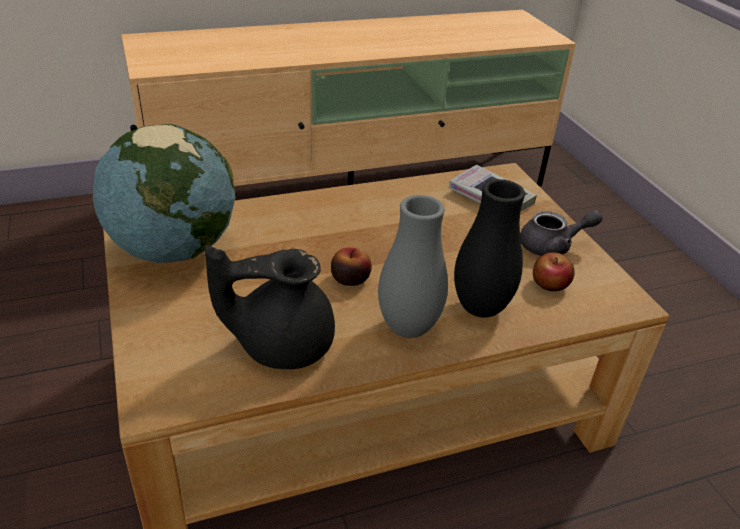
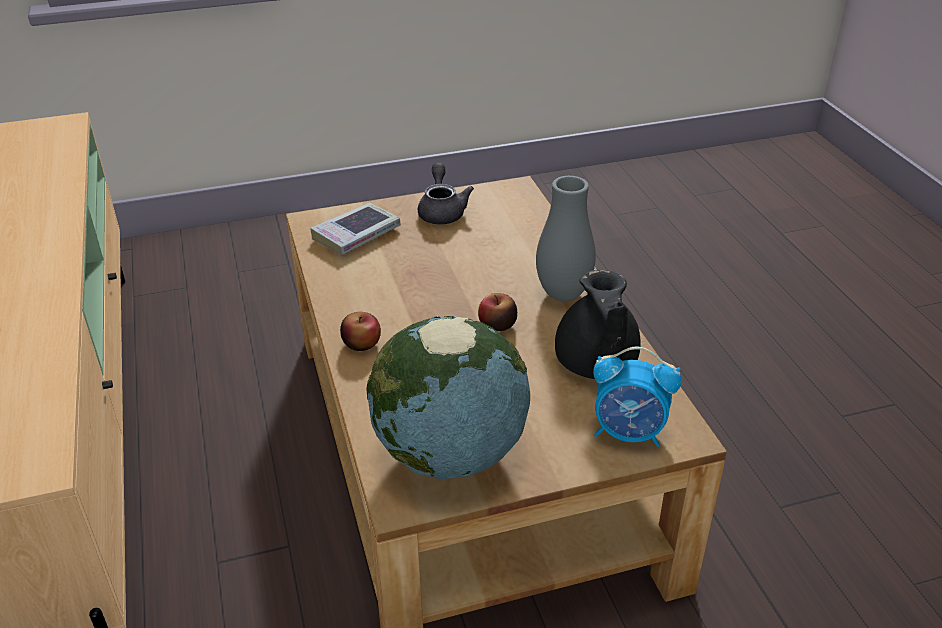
camera: 85 degrees left, 0 degrees up
black vase [454,179,525,318] -> none
apple [533,252,574,291] -> apple moved to [340,312,381,351]
none -> alarm clock [593,347,681,447]

